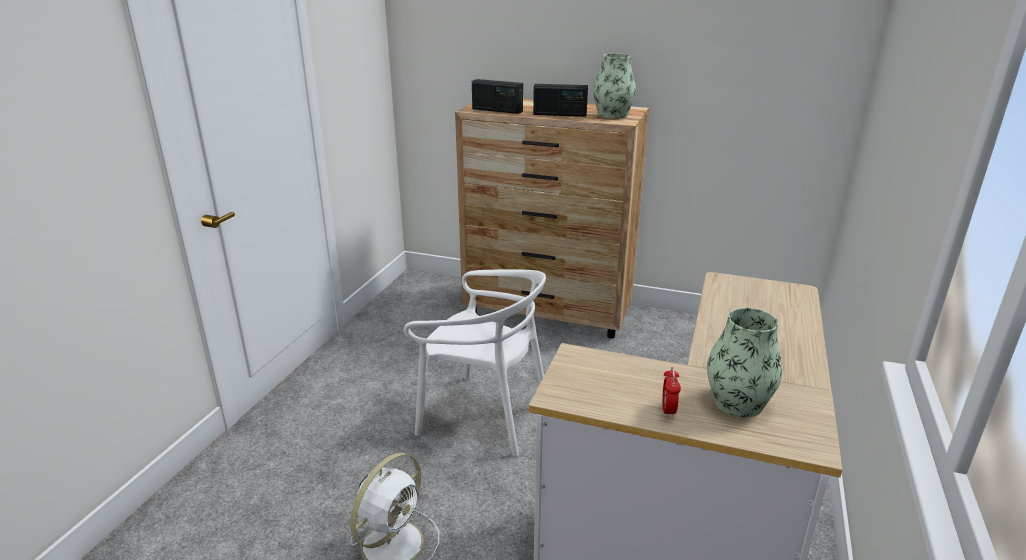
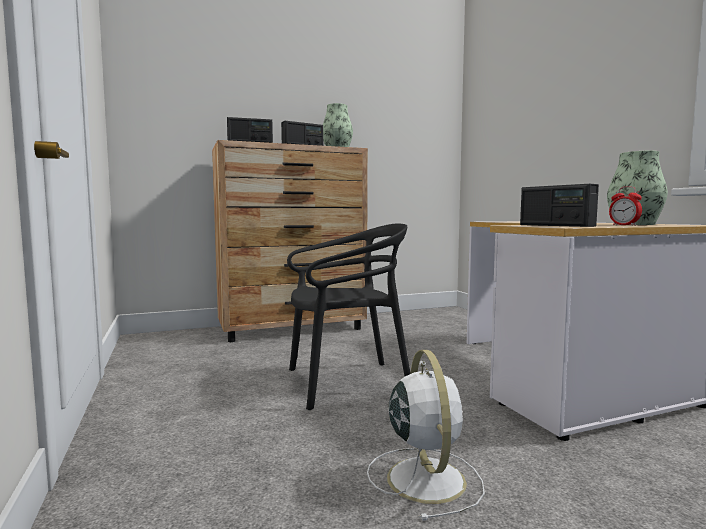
camera: 40 degrees left, 20 degrees down
white chair [404,269,546,457] -> black chair [287,223,410,410]
none -> radio [520,184,599,227]

